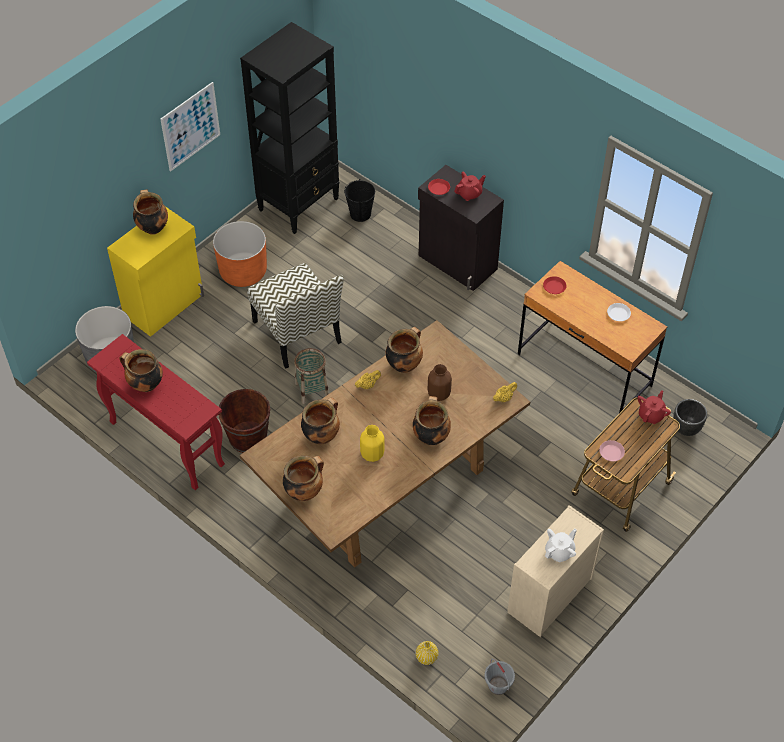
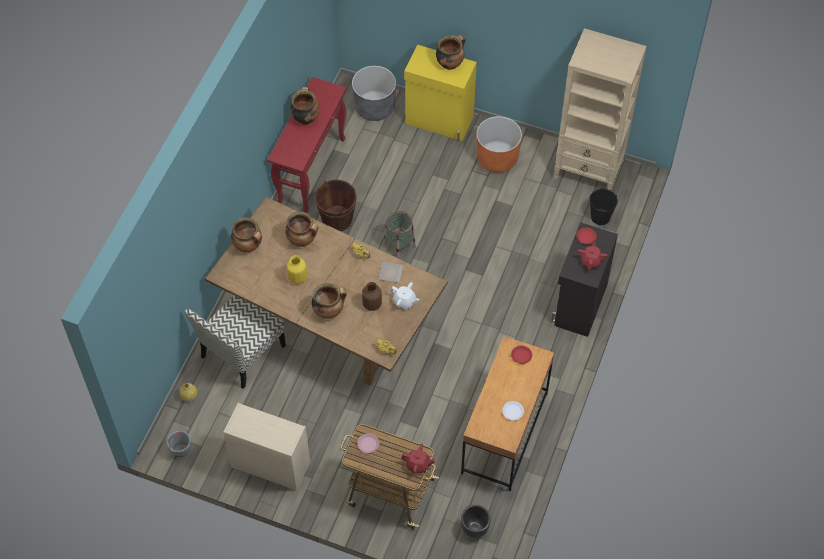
camera: 70 degrees right, 5 degrees up
picture [160,82,220,171] -> none
black bookcase [240,22,340,234] -> beige bookcase [554,28,647,190]
chair [247,263,344,369] -> chair moved to [185,295,286,389]
cooking pot [386,327,423,373] -> plate [379,262,403,282]
red teapot [454,172,486,201] -> red teapot turned 120 degrees counterclockwise [578,239,608,269]
white teapot [545,529,577,562] -> white teapot moved to [390,282,419,309]

